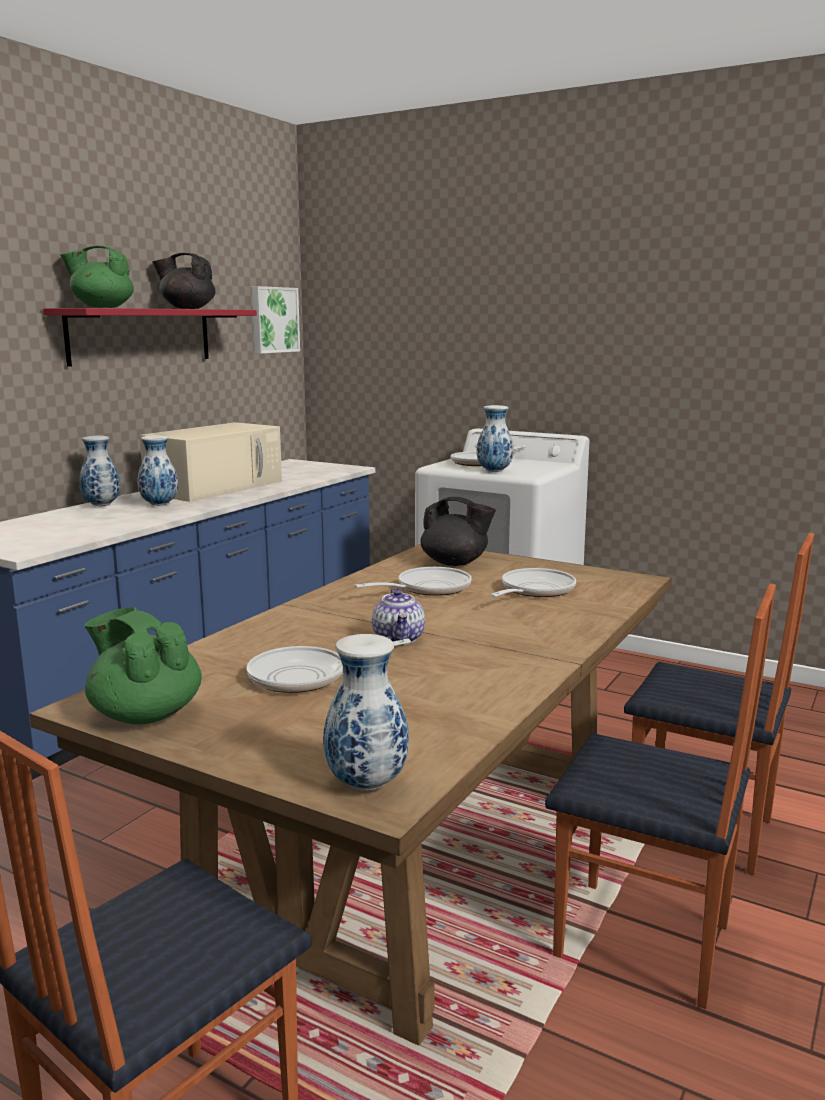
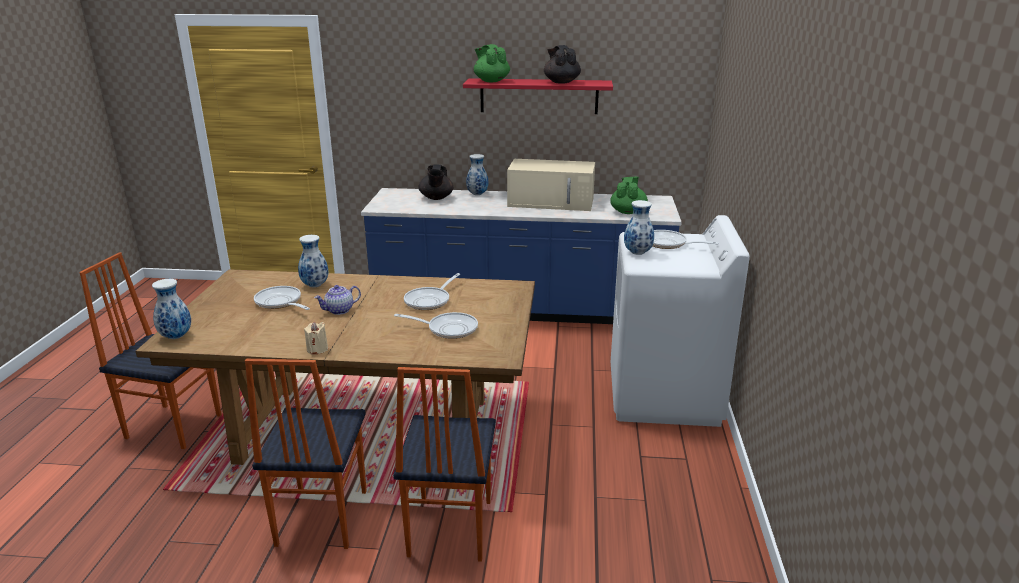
camera: 65 degrees right, 10 degrees up
green teapot [84,607,202,724] -> green teapot moved to [610,177,648,214]
vase [138,435,178,506] -> vase moved to [298,235,329,287]
picture [252,286,300,354] -> none
frying pan [354,567,472,596] -> frying pan turned 90 degrees clockwise [404,273,460,310]
black teapot [420,497,496,566] -> black teapot moved to [418,165,453,200]
none -> beige candle [304,322,328,355]

